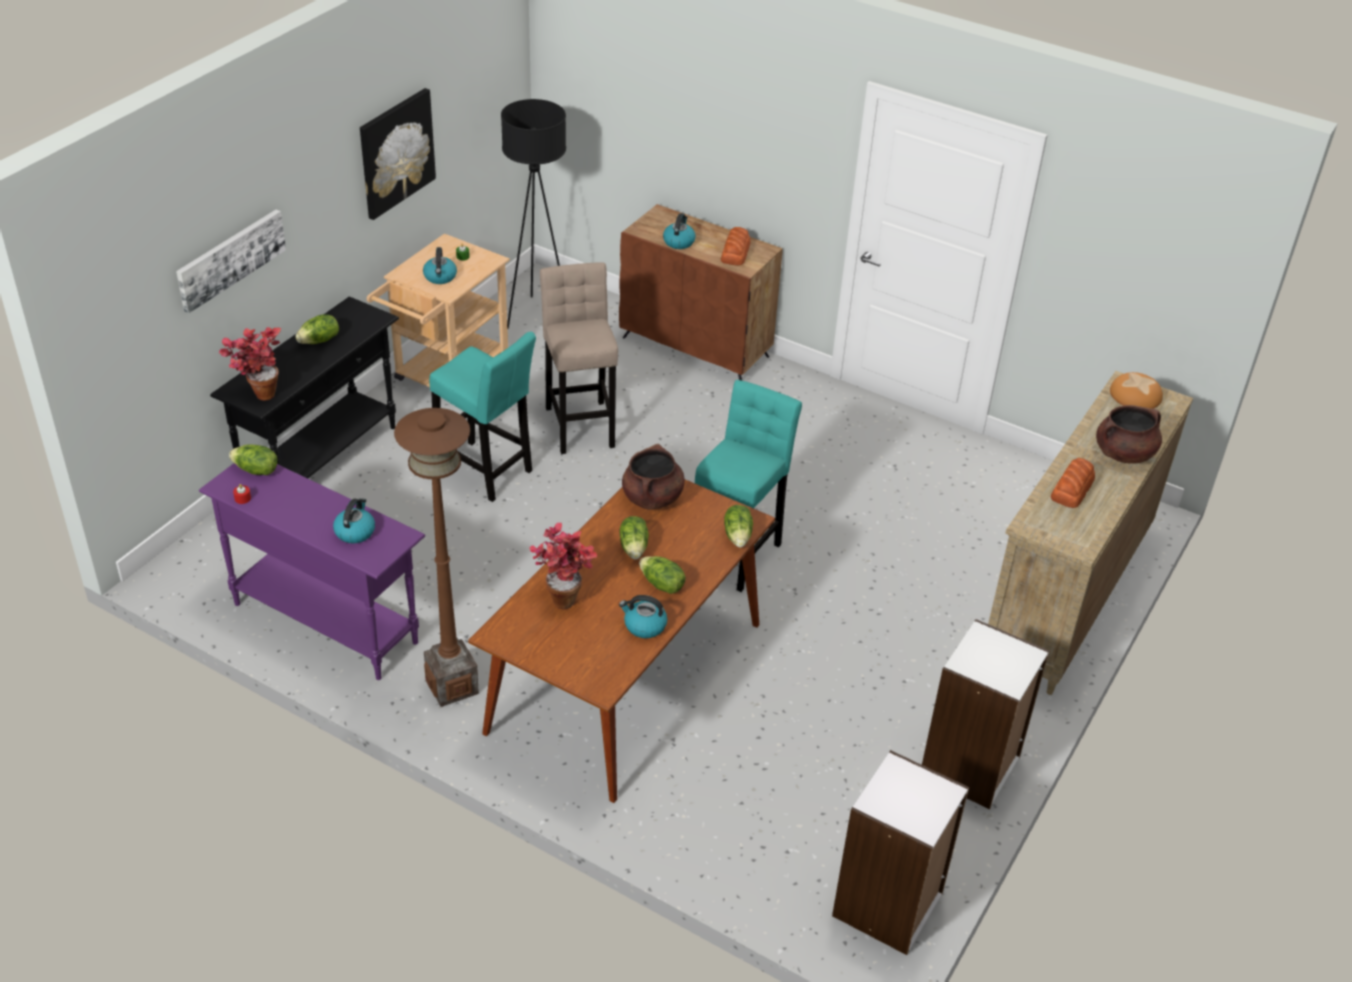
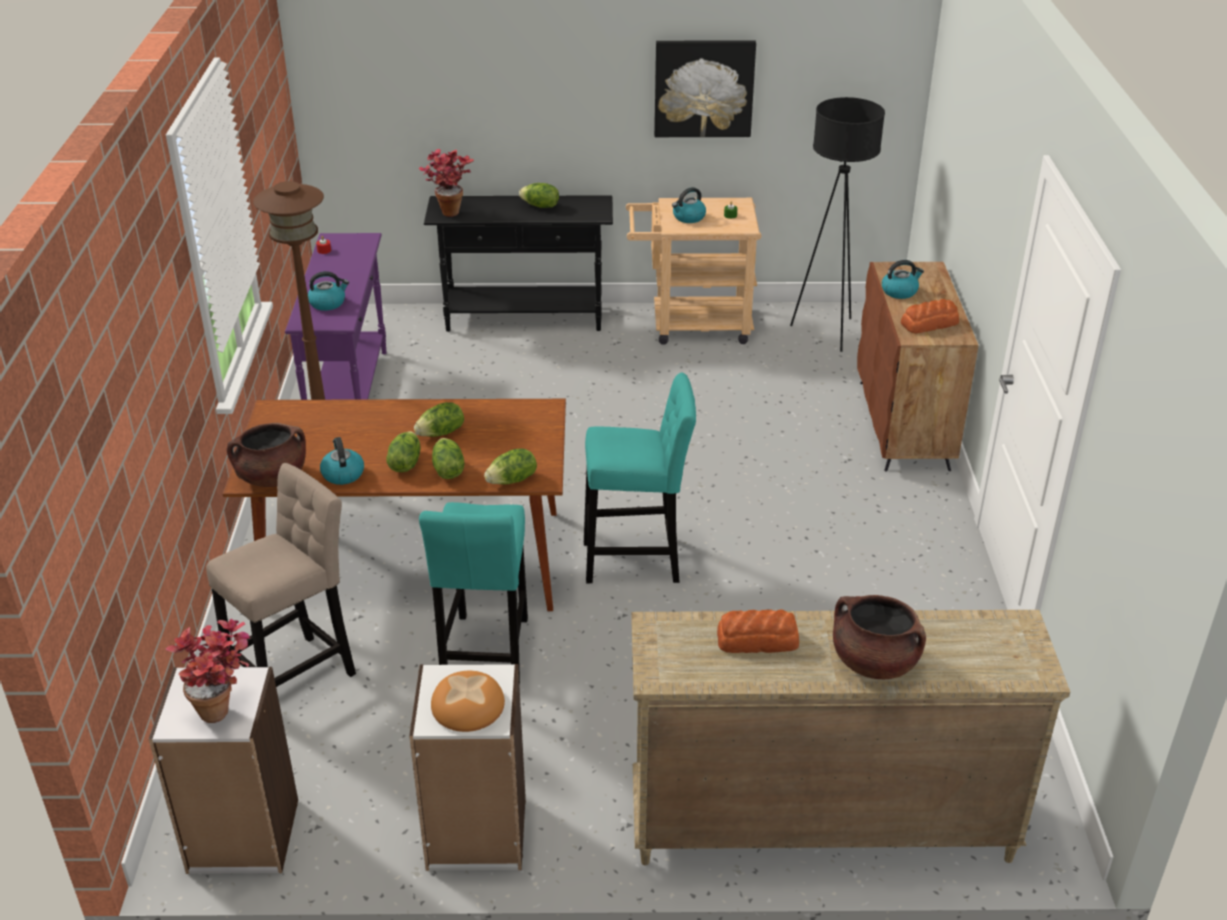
camera: 60 degrees right, 5 degrees down
picture [176,210,286,313] -> none
lettuce [229,444,278,475] -> lettuce moved to [432,438,464,479]
turquoise stool [429,332,536,502] -> turquoise stool moved to [419,502,528,685]
potted plant [530,523,597,610] -> potted plant moved to [166,619,250,723]
beige stool [540,262,618,454] -> beige stool moved to [206,463,356,687]
brown cooking pot [622,444,685,509] -> brown cooking pot moved to [227,423,306,487]
bread [1110,372,1163,409] -> bread moved to [431,671,505,732]

